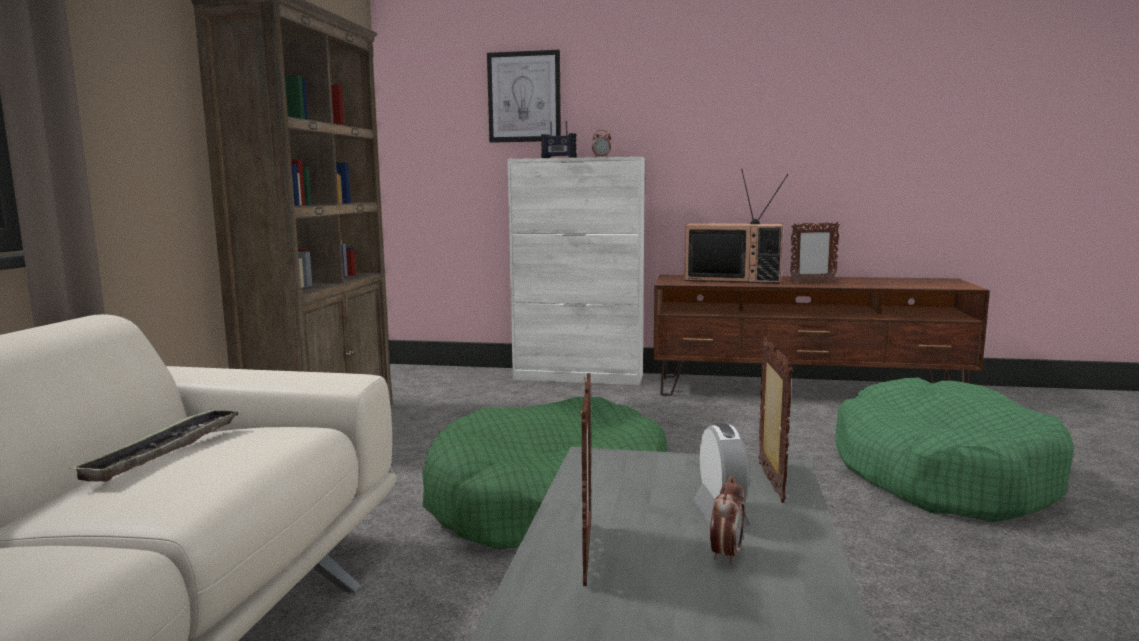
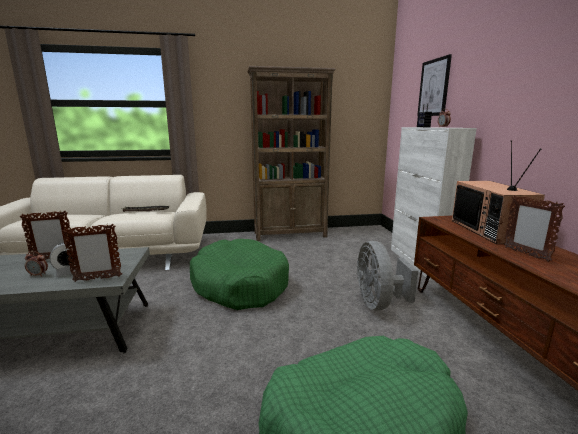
camera: 70 degrees right, 5 degrees up
none -> grey fan [357,241,418,311]

